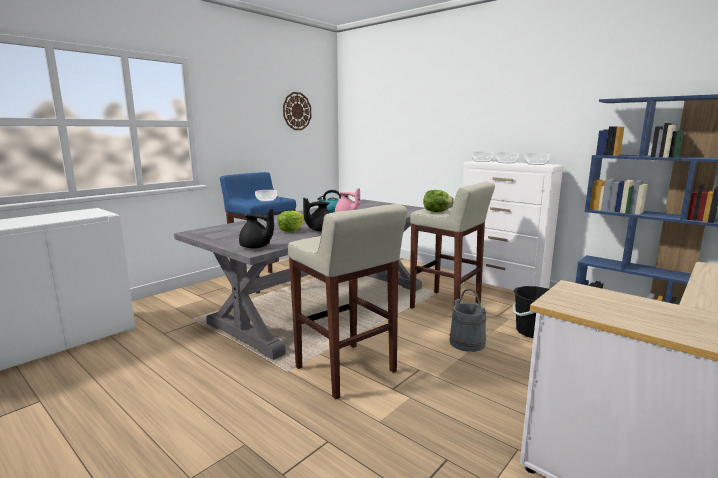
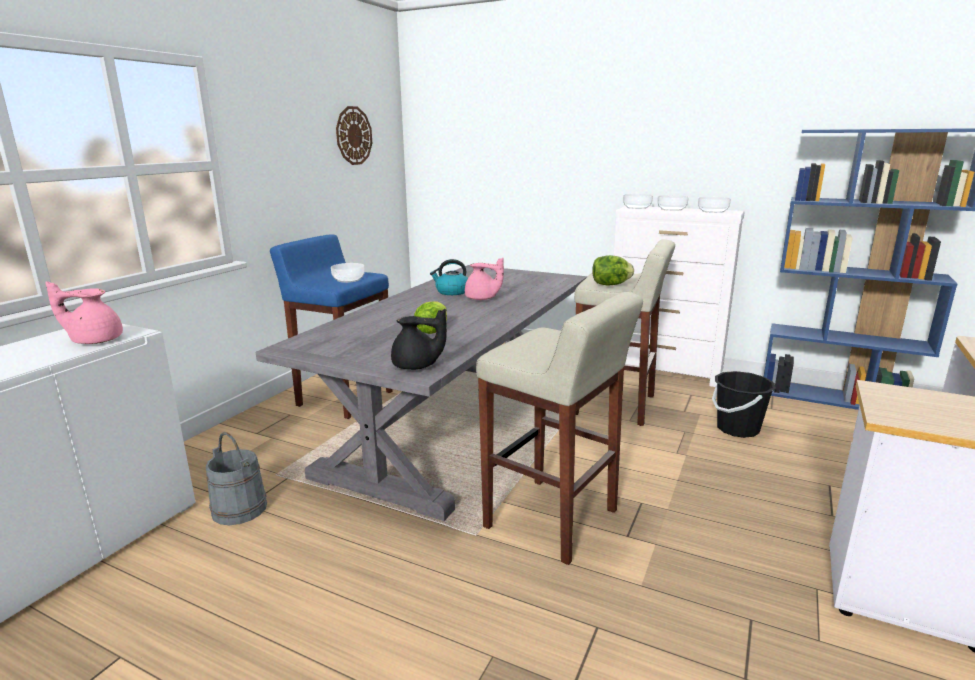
camera: 15 degrees left, 5 degrees up
black teapot [303,198,330,231] -> none
grey bucket [449,289,487,352] -> grey bucket moved to [206,432,267,525]
none -> pink teapot [45,281,123,344]

